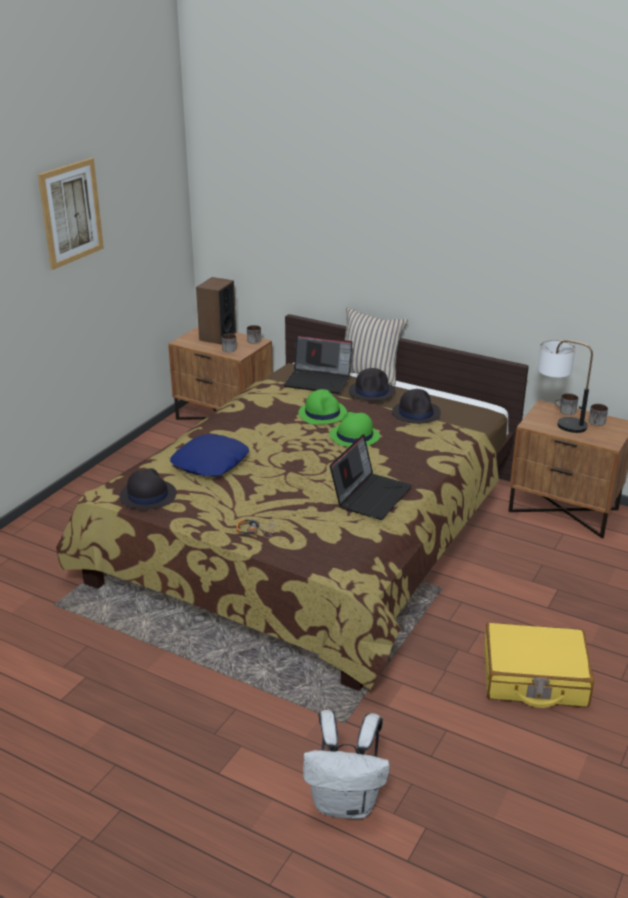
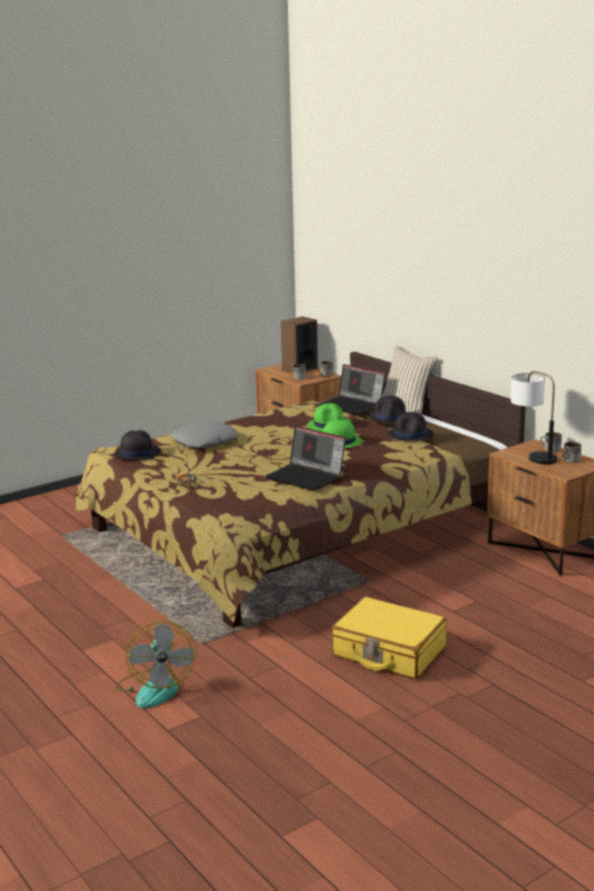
camera: 25 degrees right, 10 degrees down
picture [38,158,104,270] -> none
blue pillow [170,434,249,477] -> grey pillow [171,421,239,448]
white backpack [303,710,390,819] -> fan [116,621,196,708]
laptop [330,434,412,520] -> laptop turned 75 degrees clockwise [265,426,346,491]

